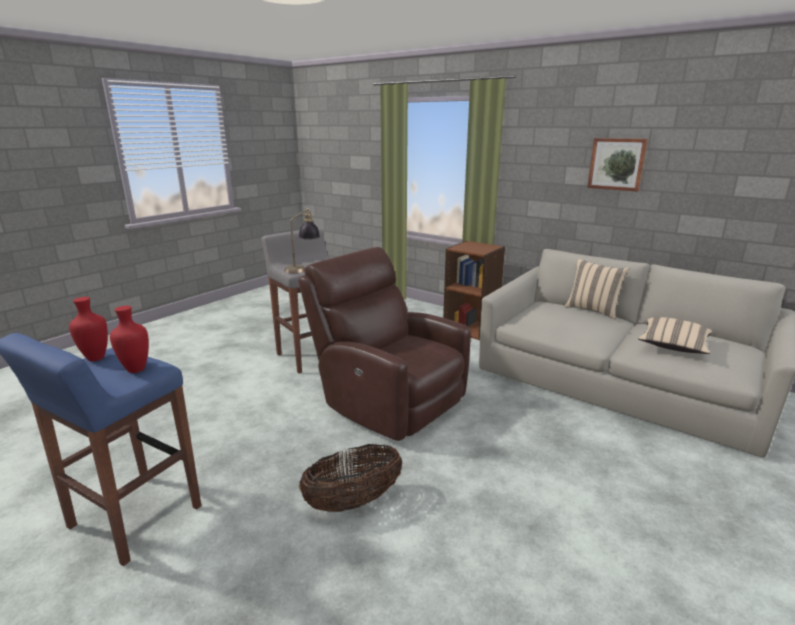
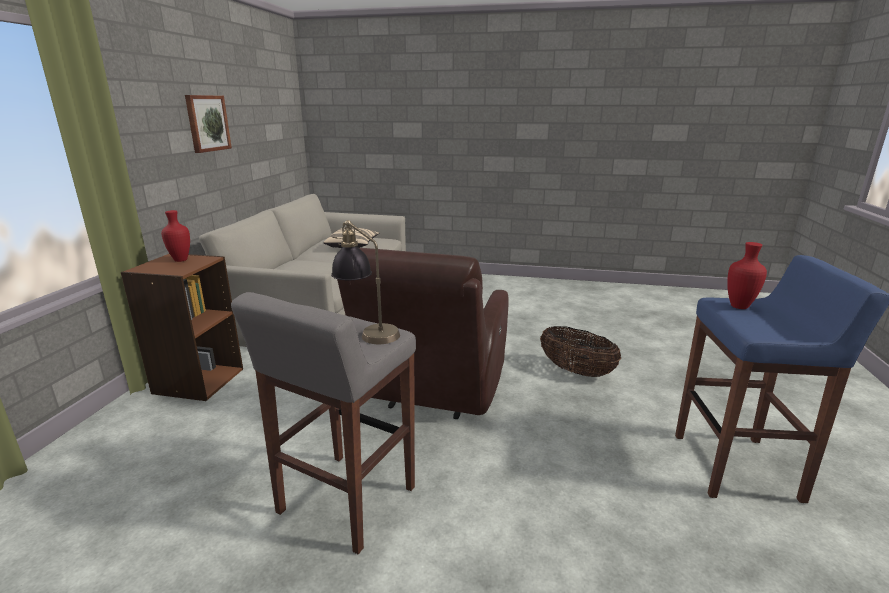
camera: 115 degrees left, 0 degrees up
red vase [69,297,108,361] -> red vase moved to [161,210,190,262]
beige pillow [565,259,630,319] -> none

